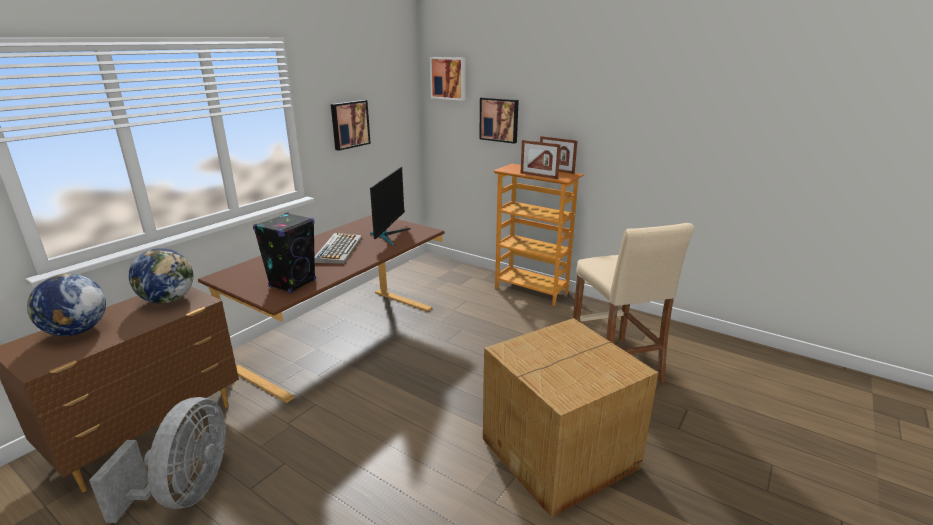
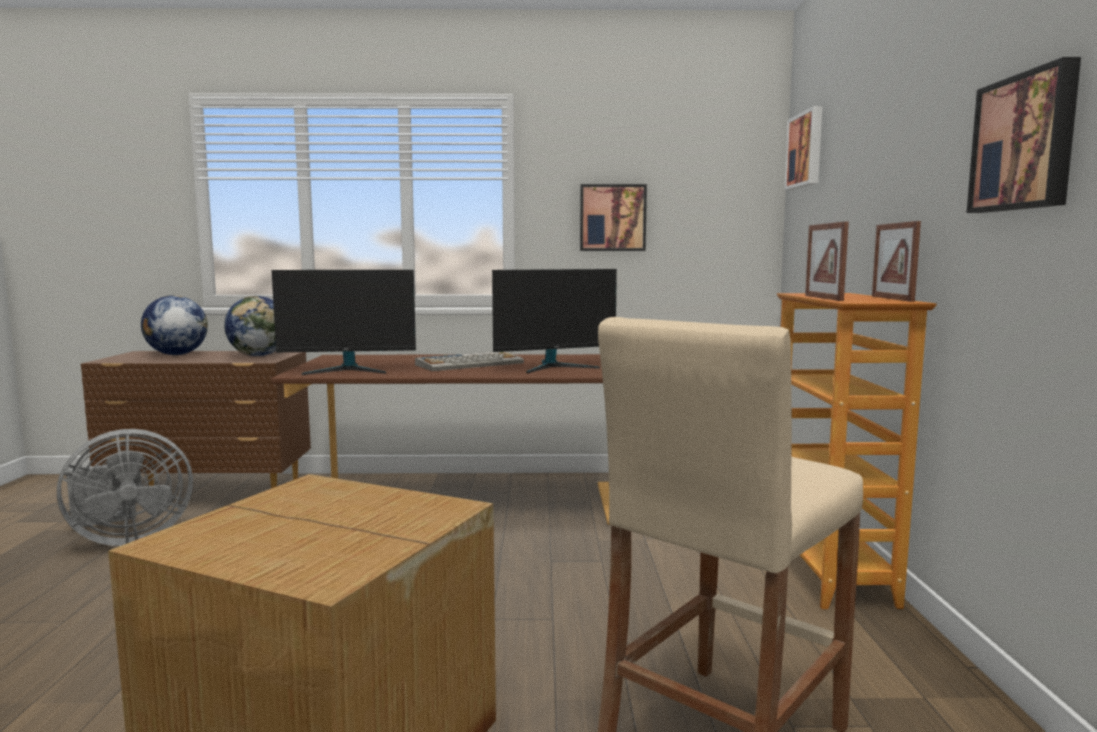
camera: 55 degrees right, 15 degrees down
black speaker [253,213,316,293] -> monitor [272,270,416,375]
picture [479,97,519,144] -> picture moved to [967,57,1081,213]

